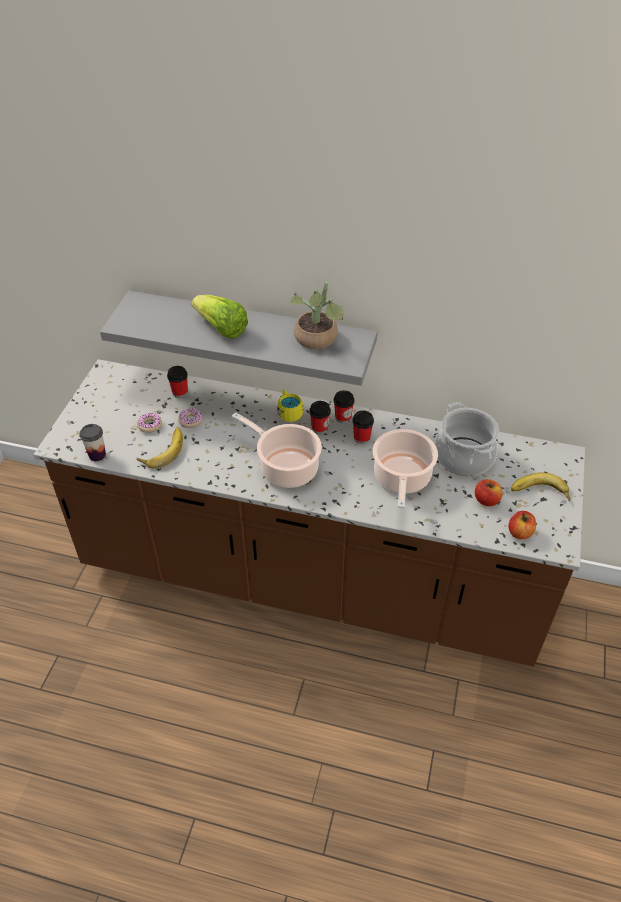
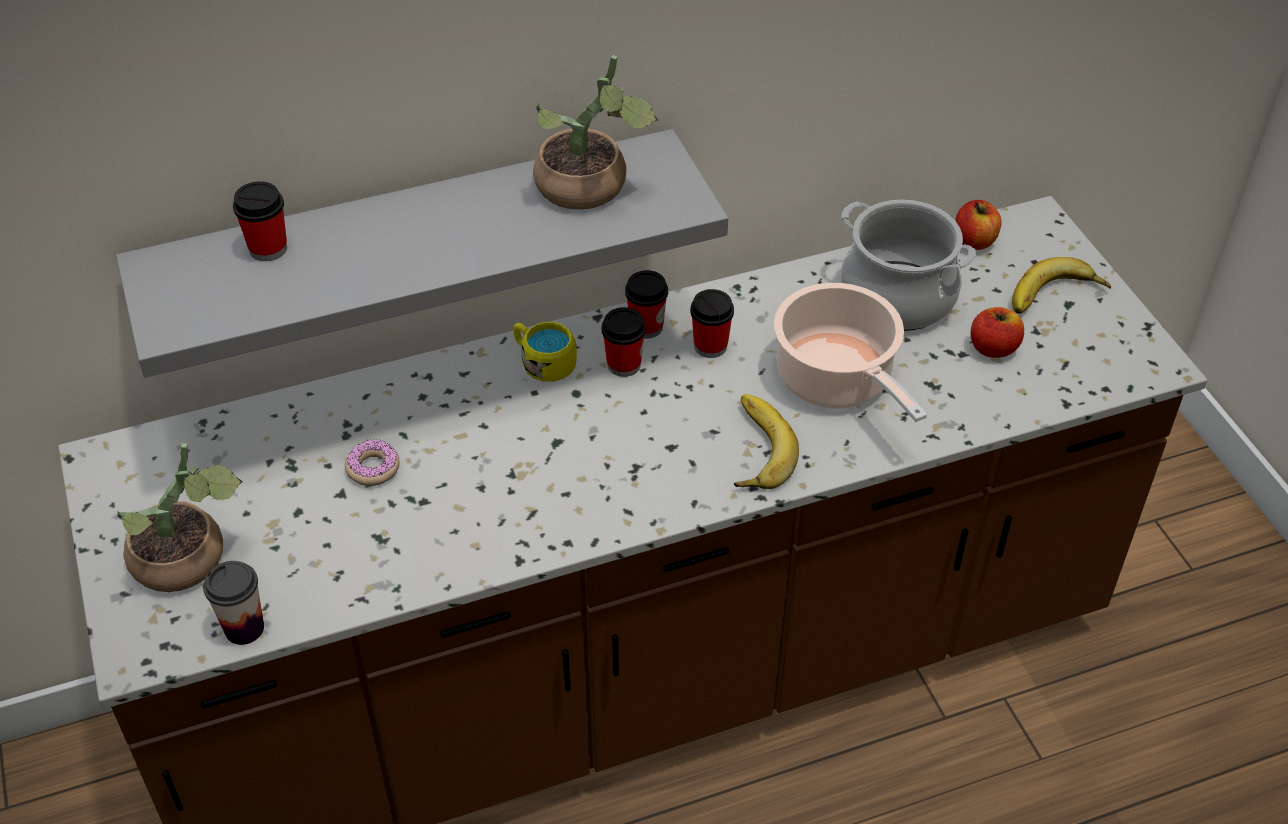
camera: 35 degrees left, 0 degrees up
donut [137,413,162,433] -> none
banana [137,427,183,469] -> banana moved to [734,394,799,489]
cup [167,366,188,398] -> cup moved to [233,181,287,261]
lettuce [191,295,248,339] -> none
cooking pot [232,412,322,488] -> none
apple [509,511,536,540] -> apple moved to [955,200,1002,250]
none -> potted plant [117,443,243,592]

